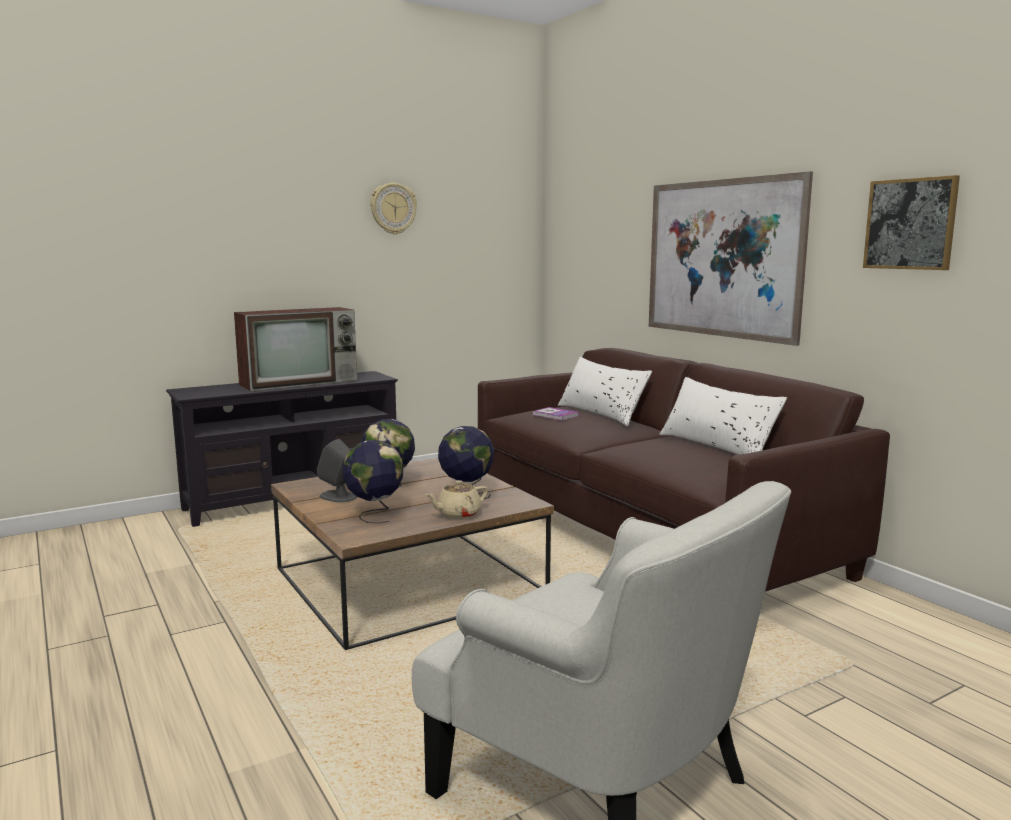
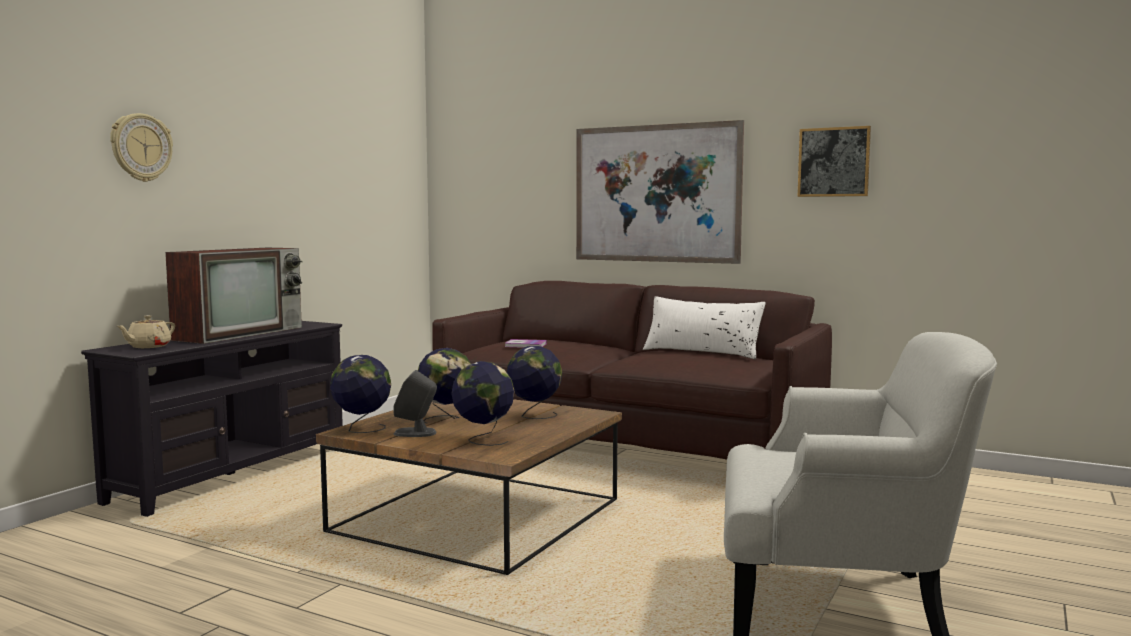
camera: 30 degrees left, 5 degrees down
wall clock [370,183,417,234] -> wall clock moved to [110,113,173,182]
beige teapot [425,480,488,519] -> beige teapot moved to [117,315,175,348]
white pillow [558,357,652,426] -> none
none -> globe [330,355,391,433]

